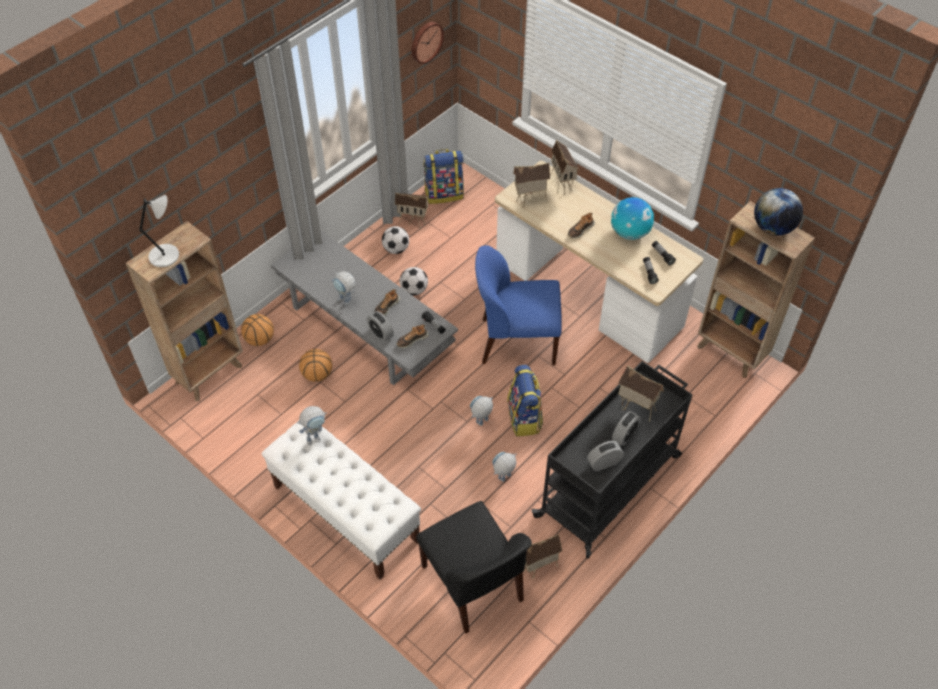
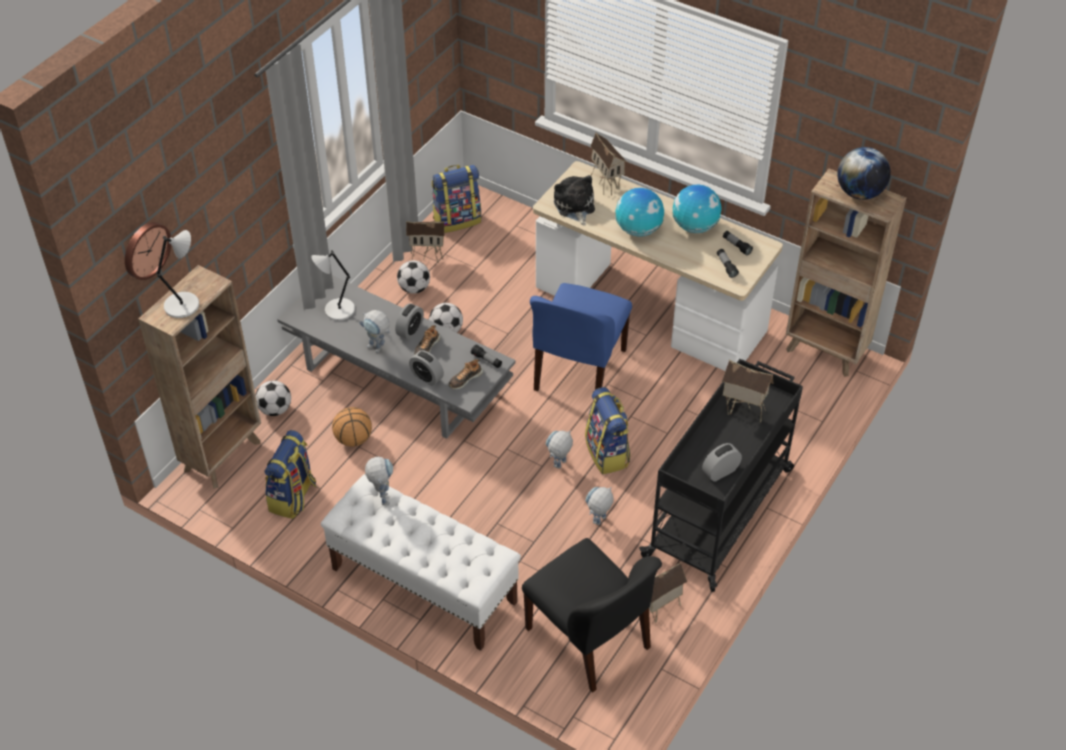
camera: 10 degrees left, 5 degrees down
basketball [241,314,274,346] -> football [256,380,291,416]
toy robot [297,406,327,445] -> toy robot turned 60 degrees counterclockwise [365,457,393,505]
wall clock [411,22,444,64] -> wall clock moved to [125,222,171,280]
blue chair [475,245,562,365] -> blue chair turned 60 degrees counterclockwise [530,283,632,391]
toy house [513,163,550,208] -> plush toy [554,175,595,225]
shoe [568,213,595,239] -> globe [616,188,664,237]
alarm clock [612,411,641,446] -> alarm clock moved to [395,303,424,340]
none -> backpack [264,430,316,519]
none -> grey table lamp [311,250,355,321]

